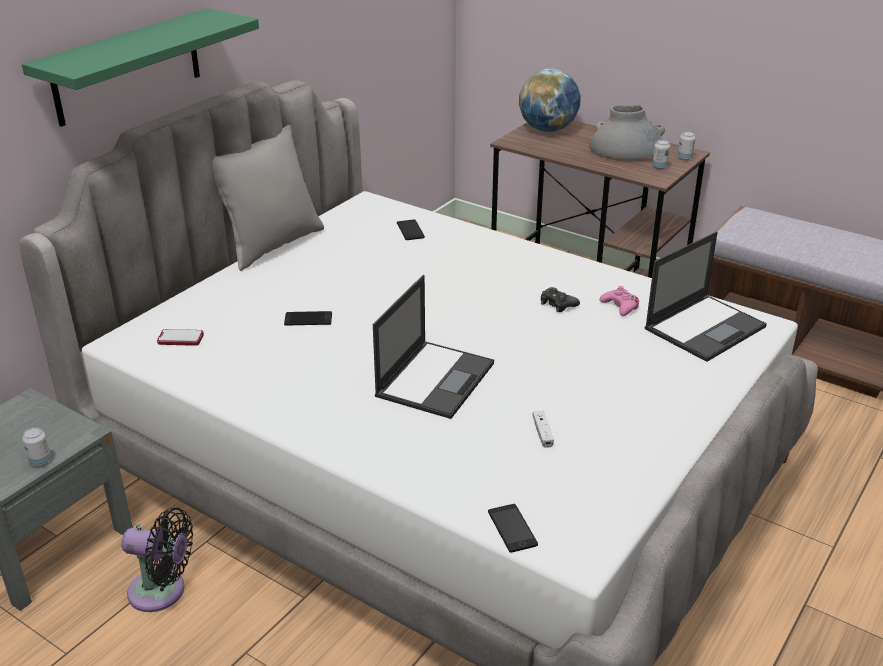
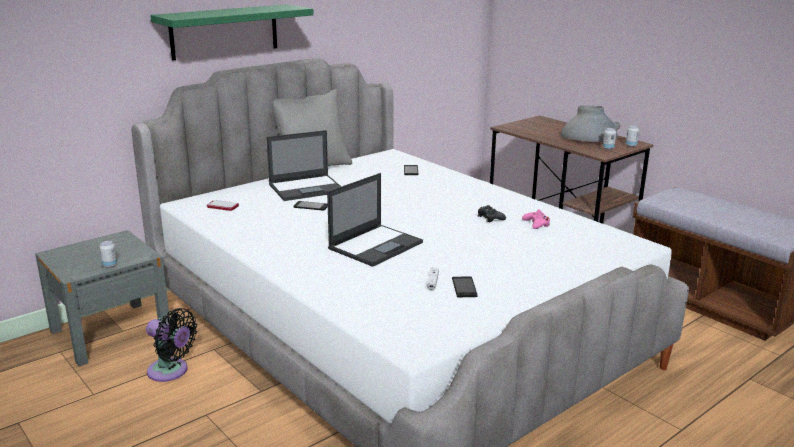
camera: 15 degrees right, 10 degrees down
phone [488,504,538,553] -> phone moved to [452,276,478,297]
globe [519,68,581,132] -> none
laptop [645,232,767,362] -> laptop moved to [266,130,341,201]

